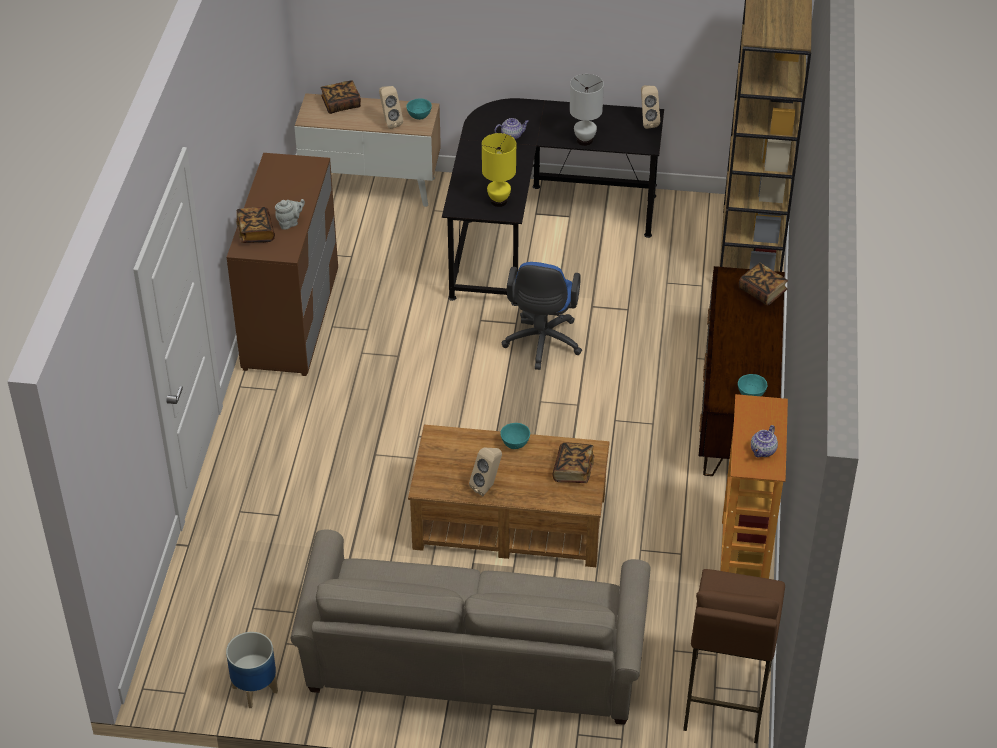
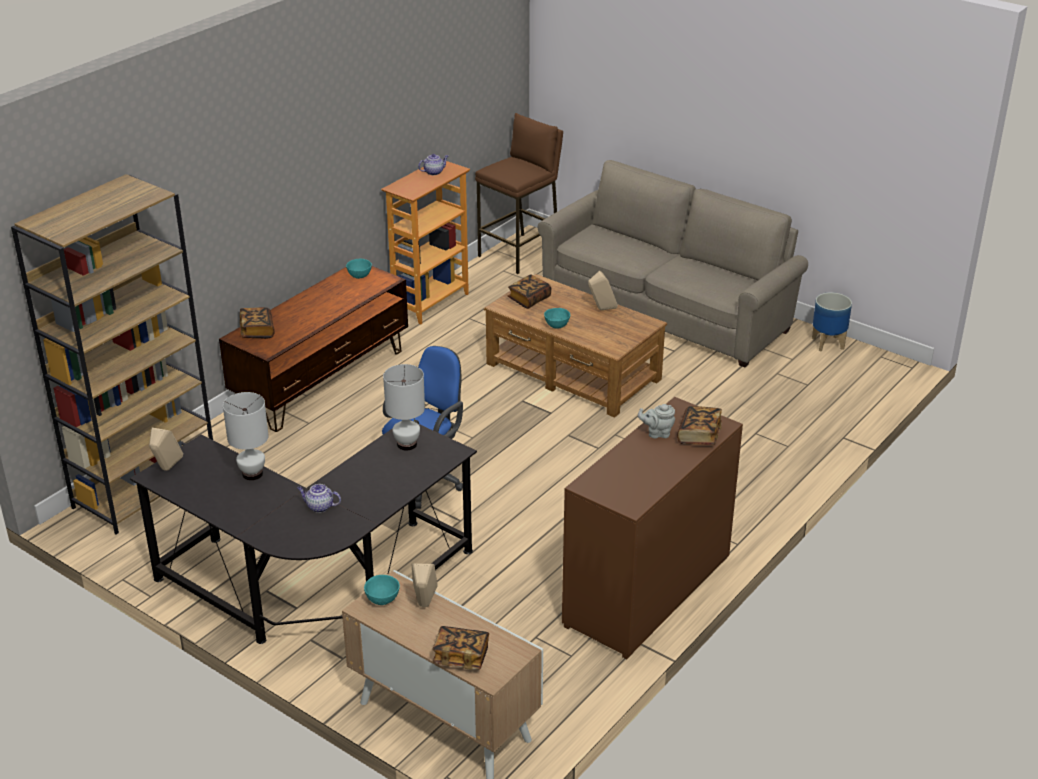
camera: 150 degrees left, 10 degrees down
yellow table lamp [482,133,516,207] -> white table lamp [383,364,425,450]

